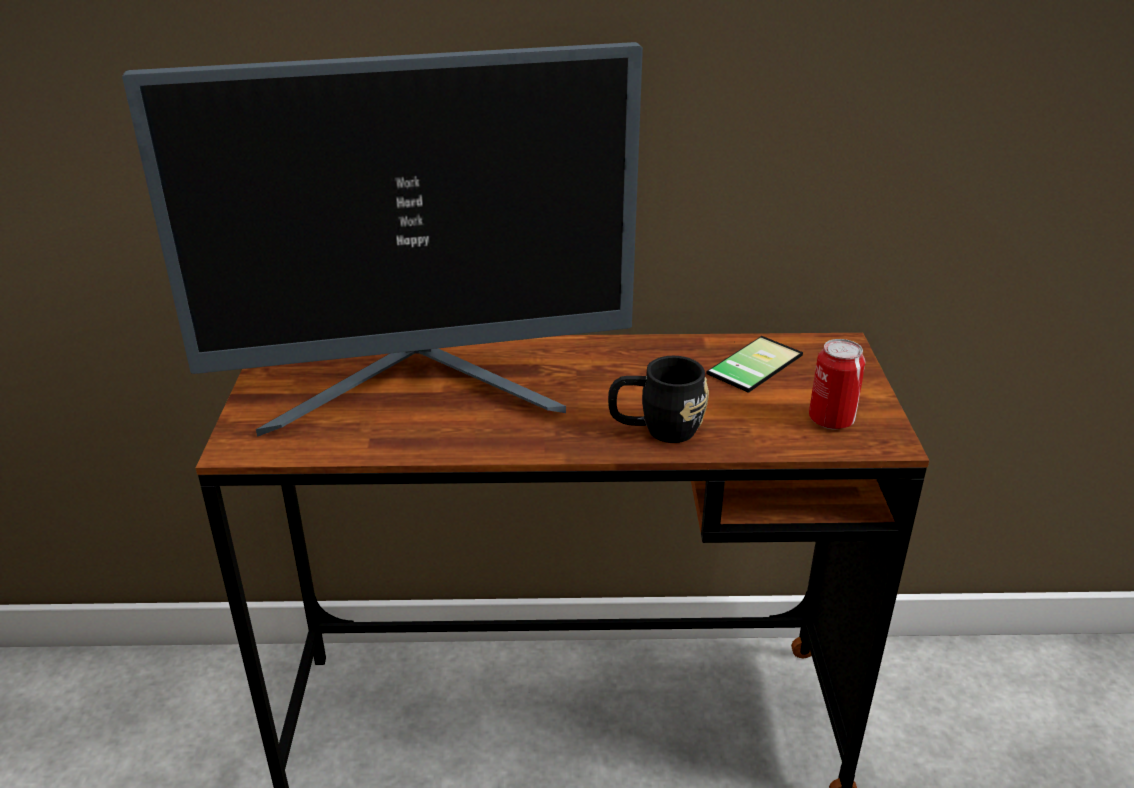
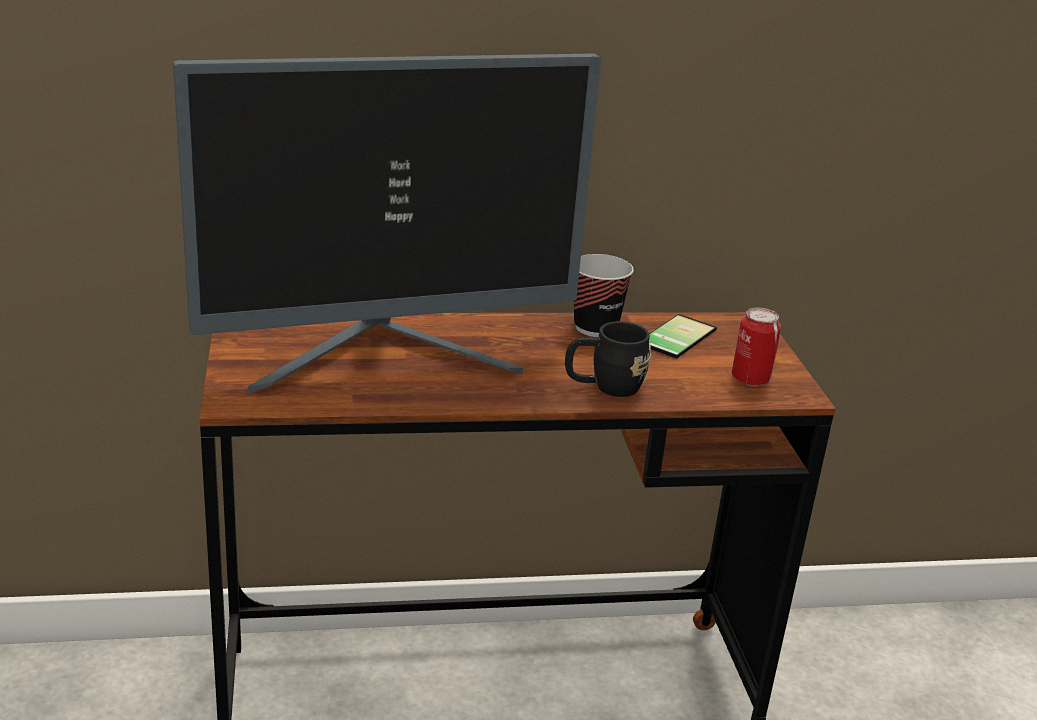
camera: 10 degrees left, 5 degrees down
none -> cup [574,254,634,337]

